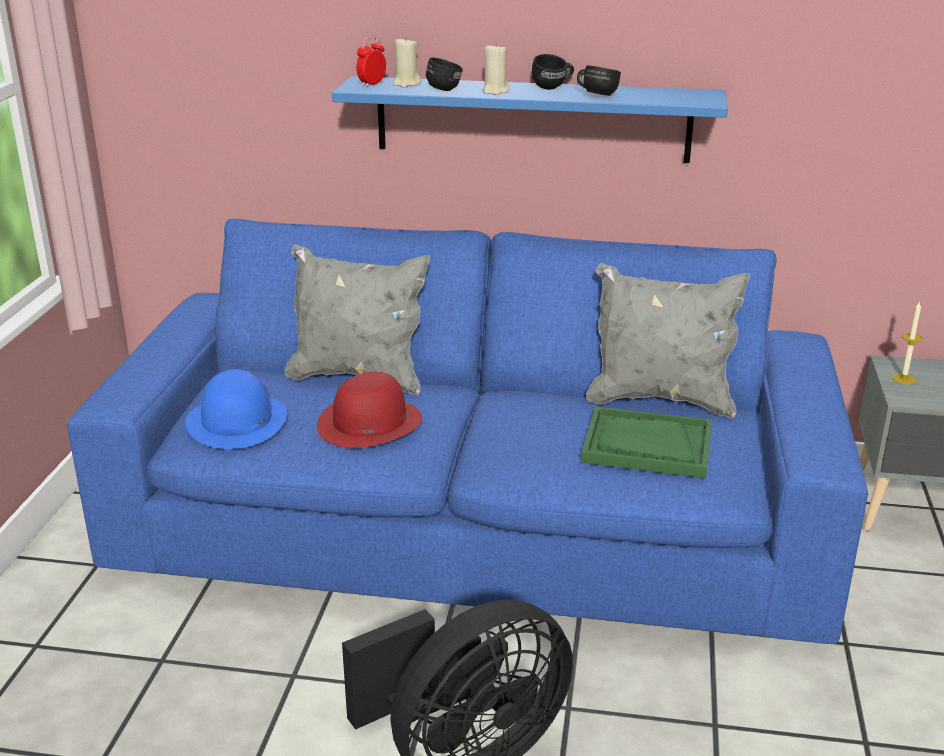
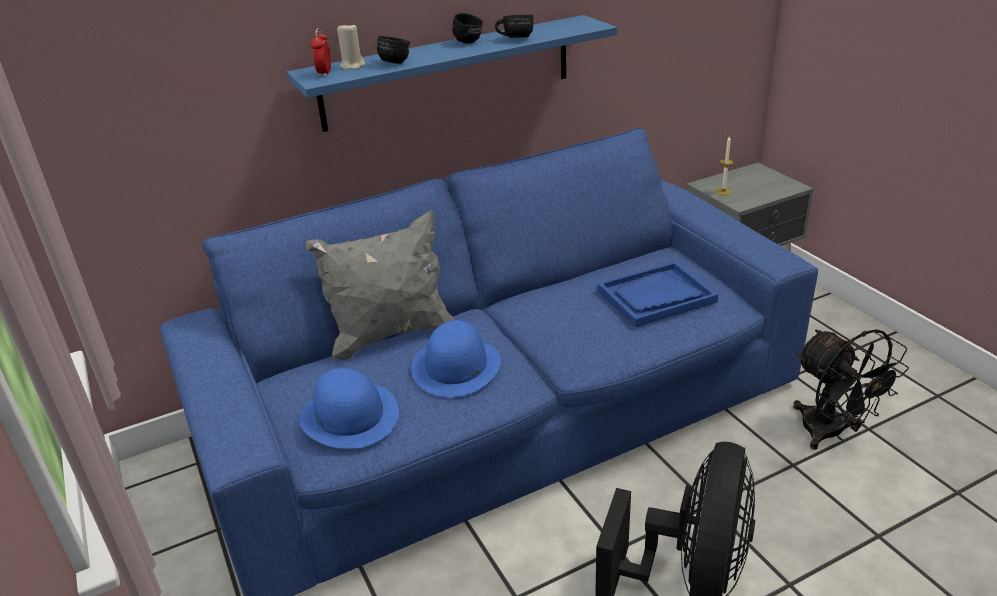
camera: 35 degrees left, 5 degrees up
red hat [317,372,422,448] -> blue hat [411,320,501,397]
beige candle [482,43,510,95] -> none
green tray [581,406,712,478] -> blue tray [598,261,718,327]
grey pillow [586,263,750,419] -> none
none -> black fan [793,329,909,450]

